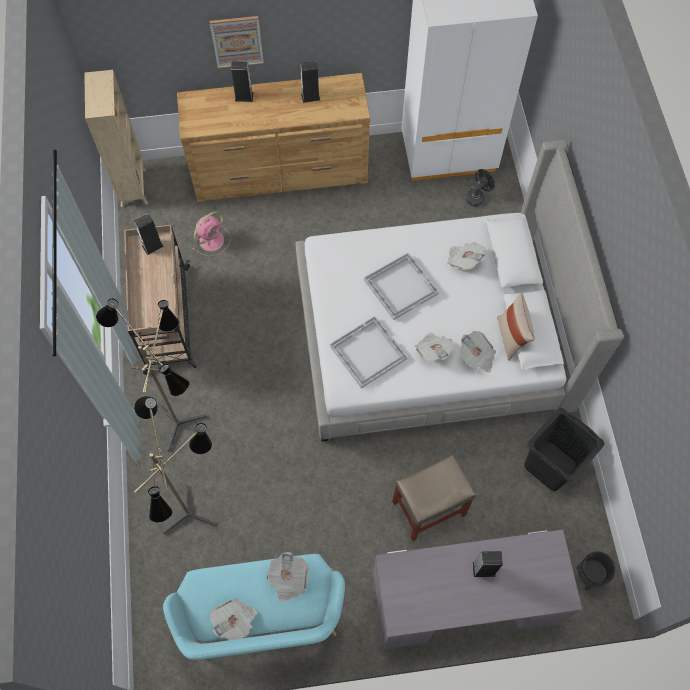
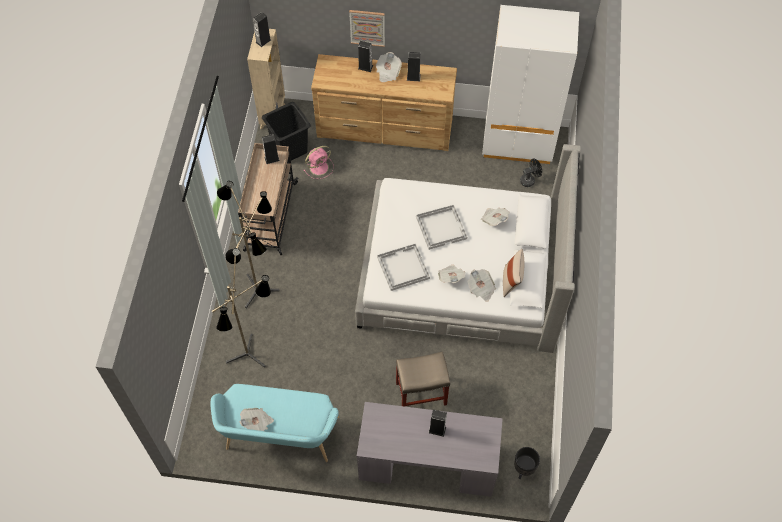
camera: 15 degrees right, 5 degrees down
newspaper [267,552,309,602] -> newspaper moved to [376,52,402,82]
black laundry basket [524,408,604,491] -> black laundry basket moved to [262,102,311,162]
none -> speaker [252,12,271,47]

